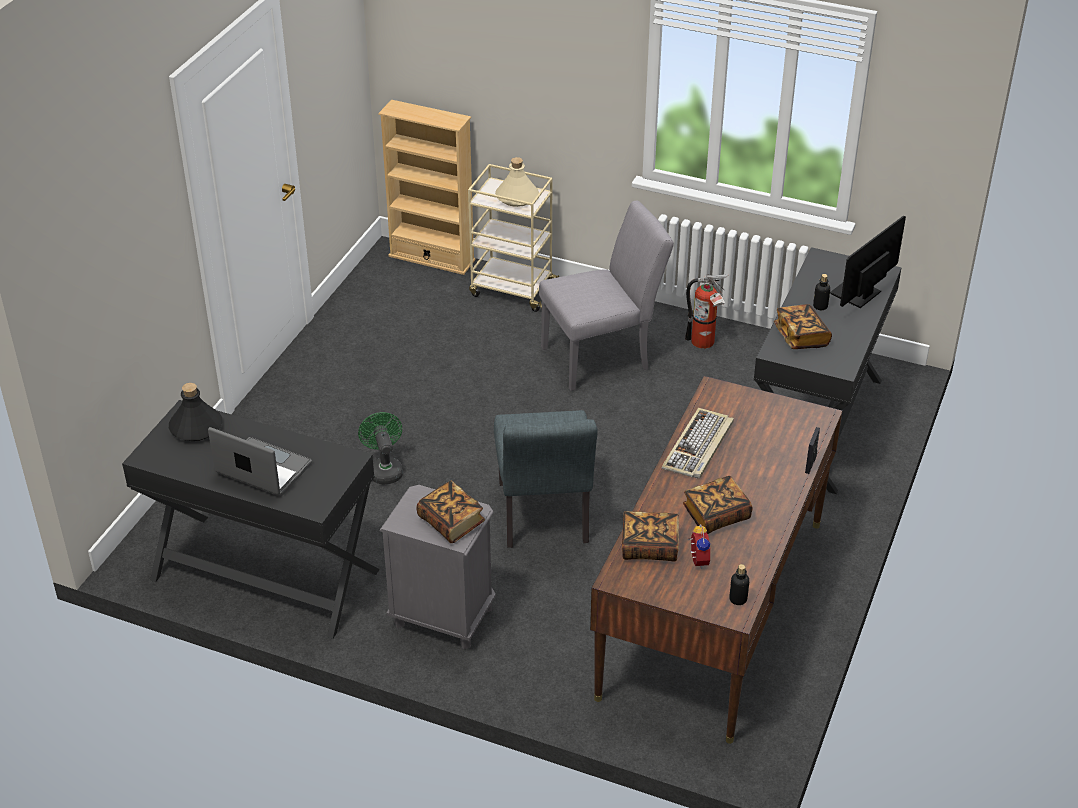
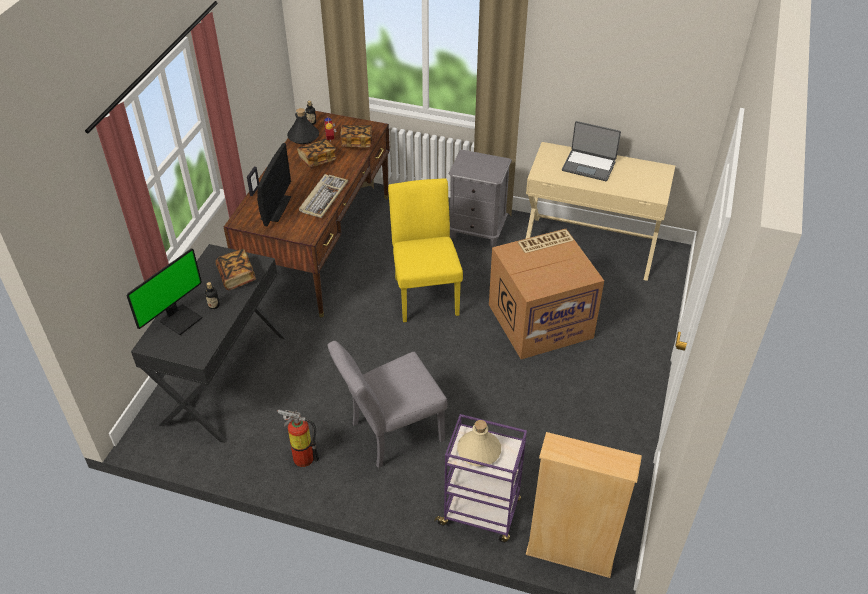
camera: 175 degrees right, 5 degrees up
black desk [122,400,380,639] -> beige desk [526,142,675,281]
black bottle [169,383,222,441] -> black bottle moved to [287,108,319,144]
green fan [358,412,403,485] -> cardboard box [489,229,604,359]
book [416,481,485,543] -> none
beige cart [468,164,559,312] -> purple cart [434,414,527,542]
grey chair [494,410,598,548] -> yellow chair [388,178,463,322]
none -> monitor [257,143,291,226]

